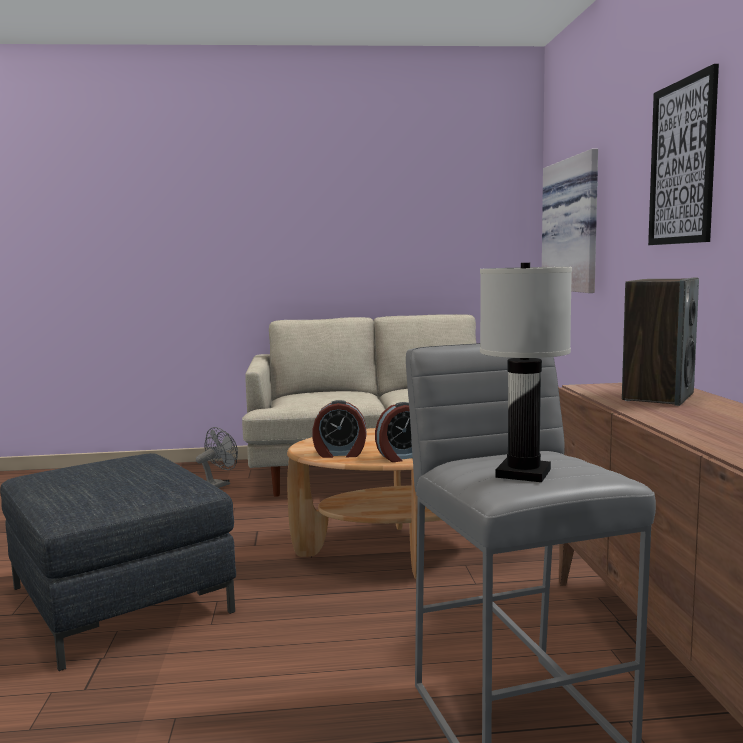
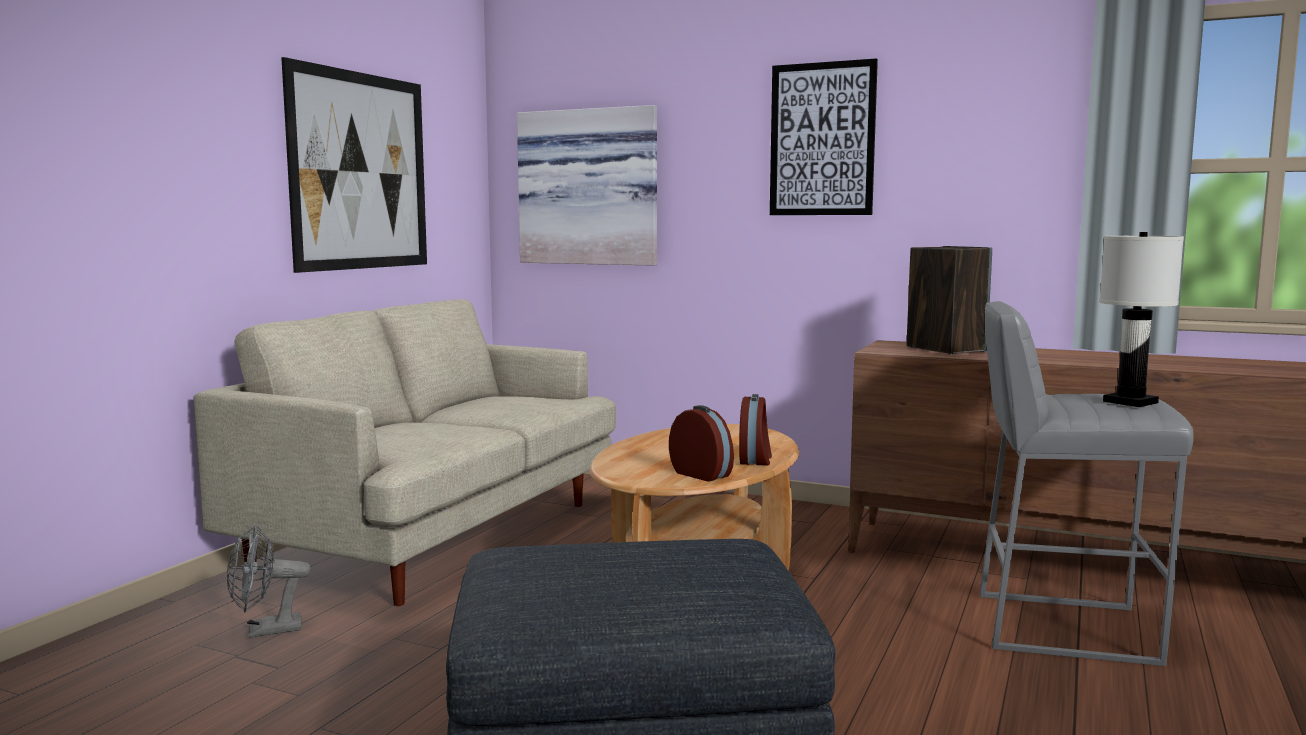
camera: 60 degrees left, 0 degrees up
grey fan [196,427,238,488] -> grey fan turned 90 degrees counterclockwise [227,525,311,638]
alarm clock [312,400,367,458] -> alarm clock turned 75 degrees counterclockwise [669,405,734,482]
none -> picture [281,57,427,273]

